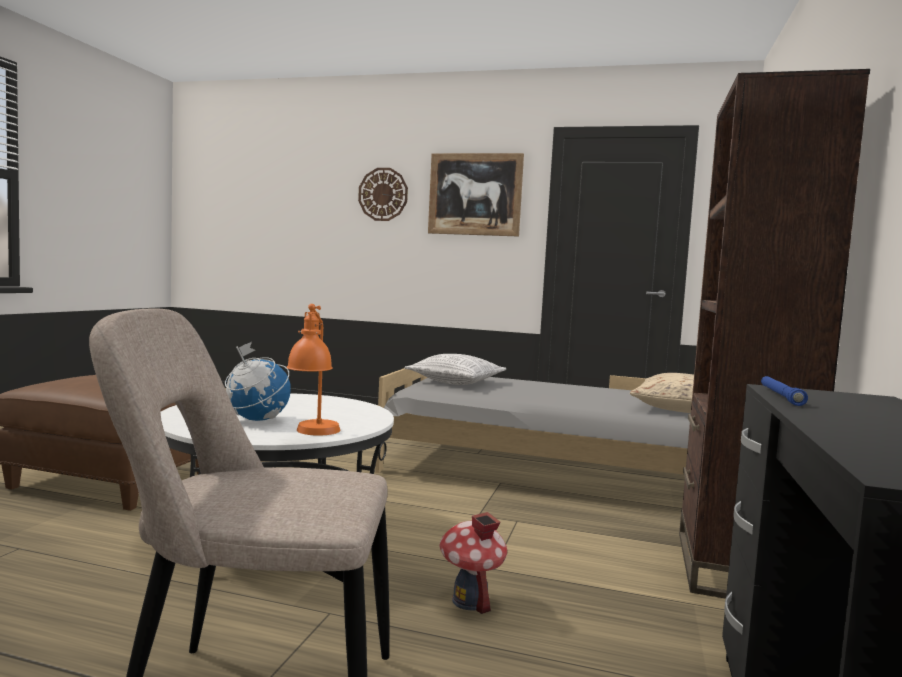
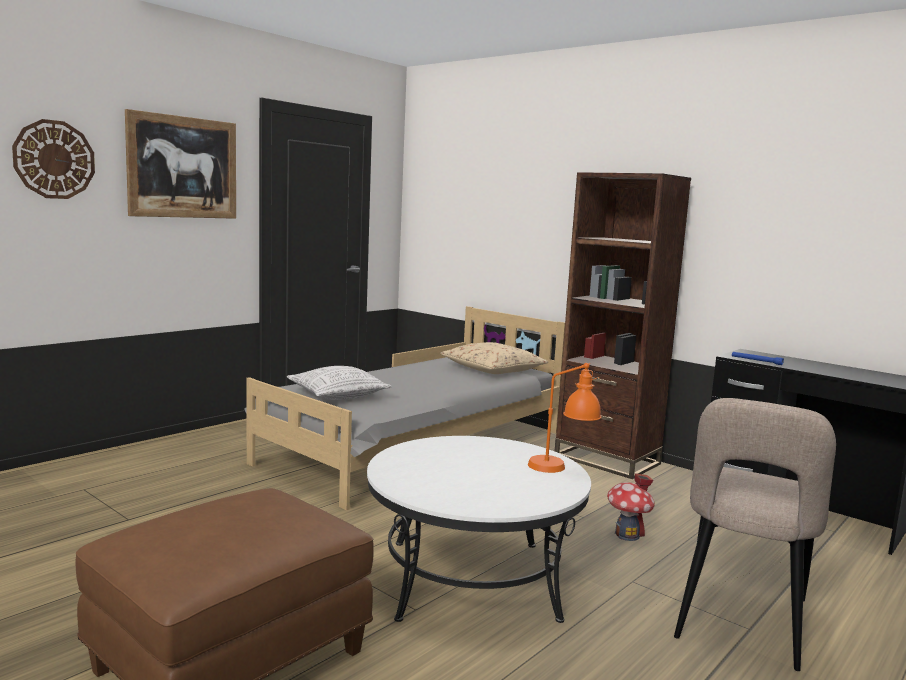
camera: 65 degrees left, 5 degrees up
globe [225,342,290,421] -> none

